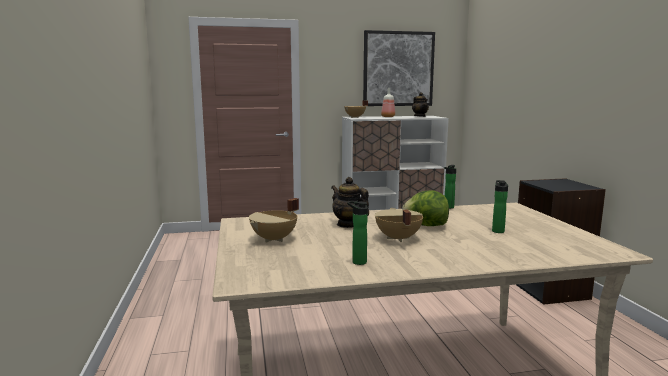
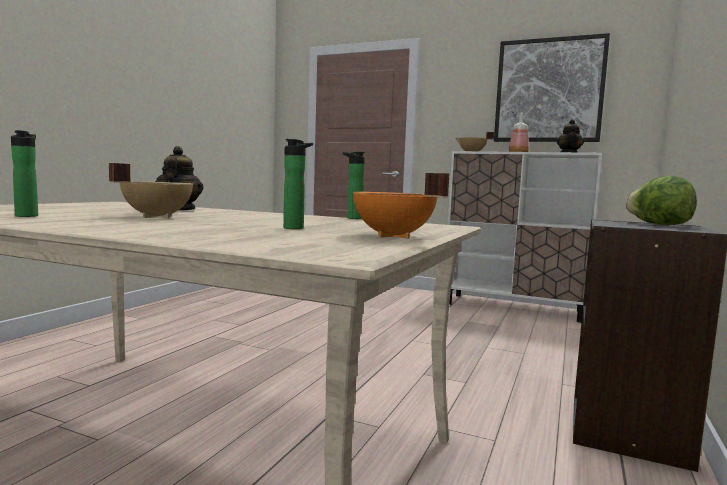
camera: 35 degrees right, 5 degrees down
beige cooking pot [249,198,299,242] -> none
lettuce [402,190,449,226] -> lettuce moved to [625,175,697,225]
none -> orange cooking pot [353,173,449,239]

